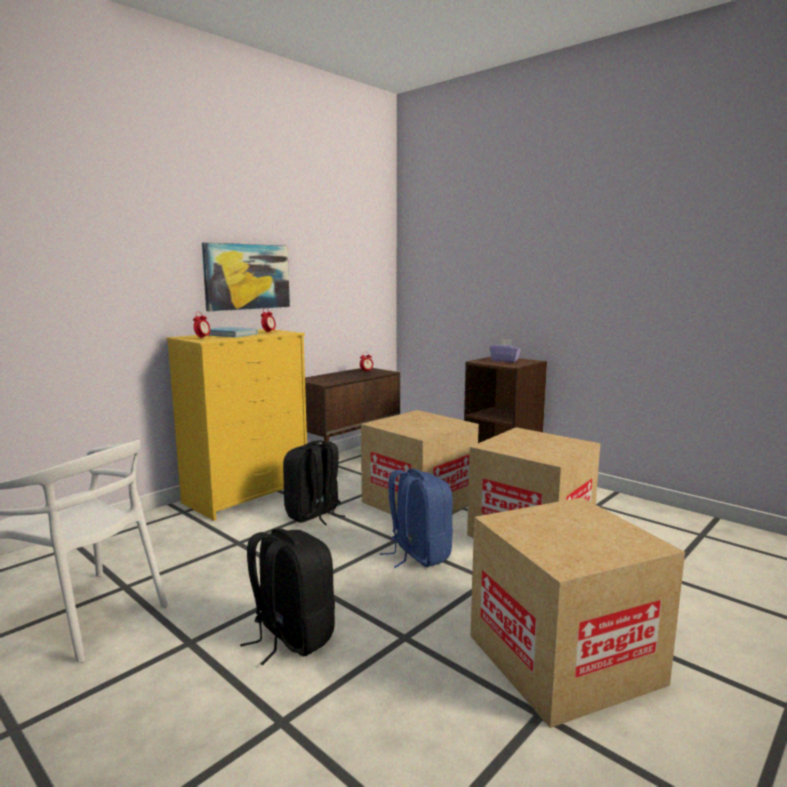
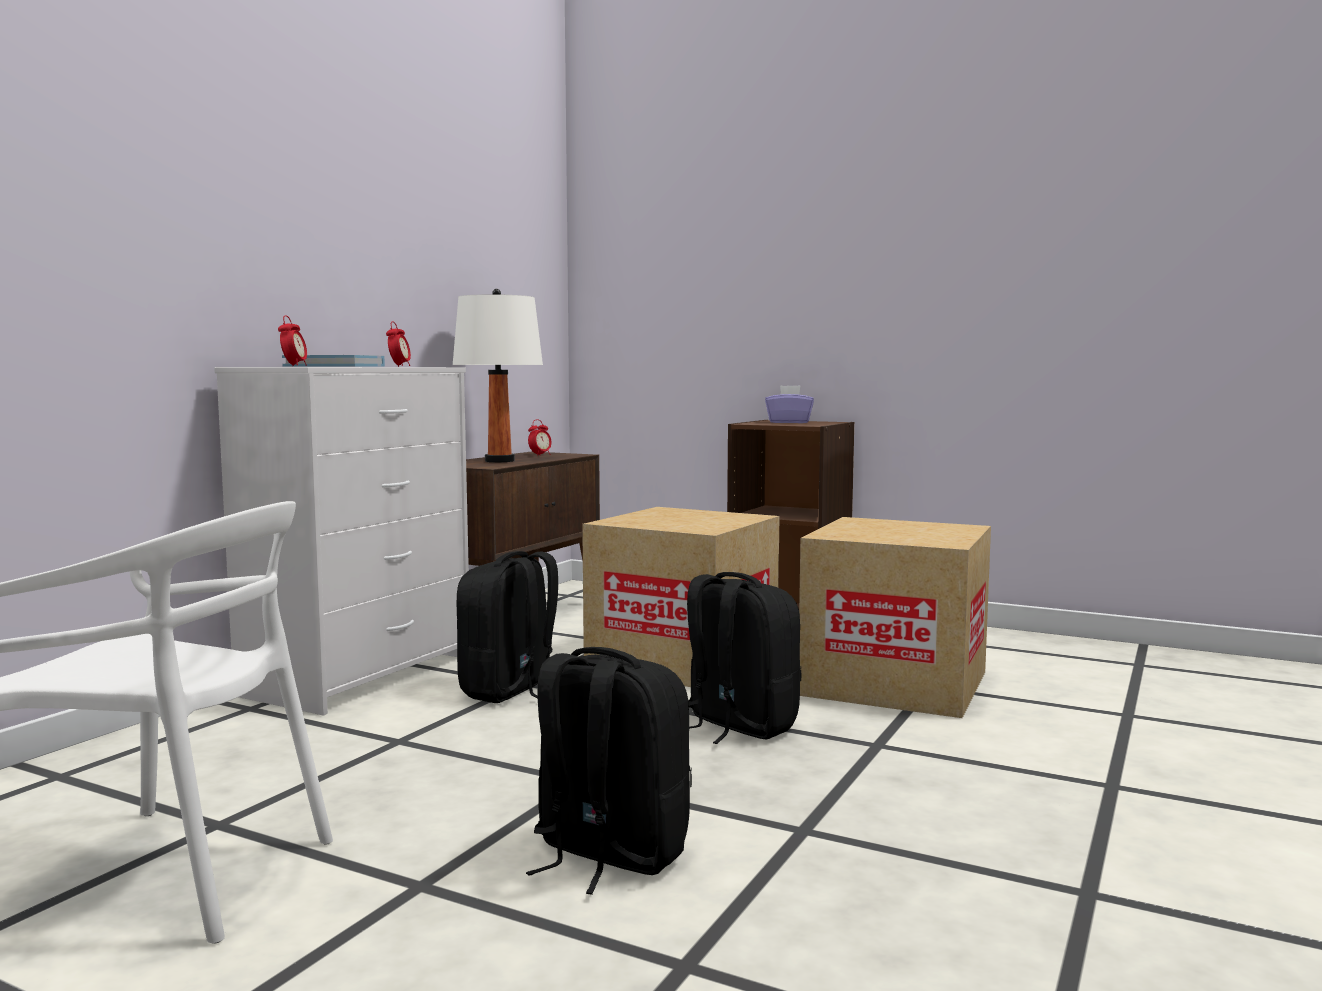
camera: 15 degrees left, 5 degrees down
yellow dresser [166,329,307,521] -> white dresser [214,367,469,716]
picture [202,242,290,311] -> none
blue backpack [380,469,453,568] -> black backpack [687,572,802,744]
cardboard box [470,498,685,728] -> none
none -> white table lamp [452,289,543,462]

